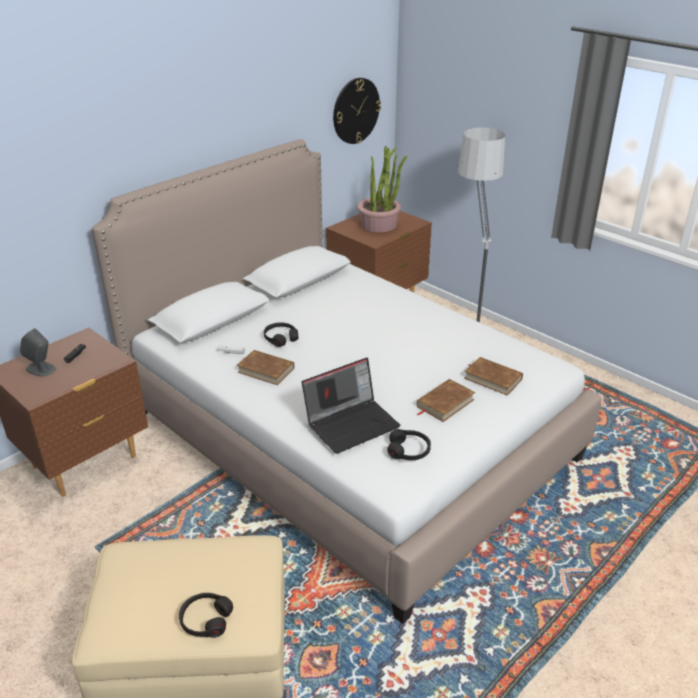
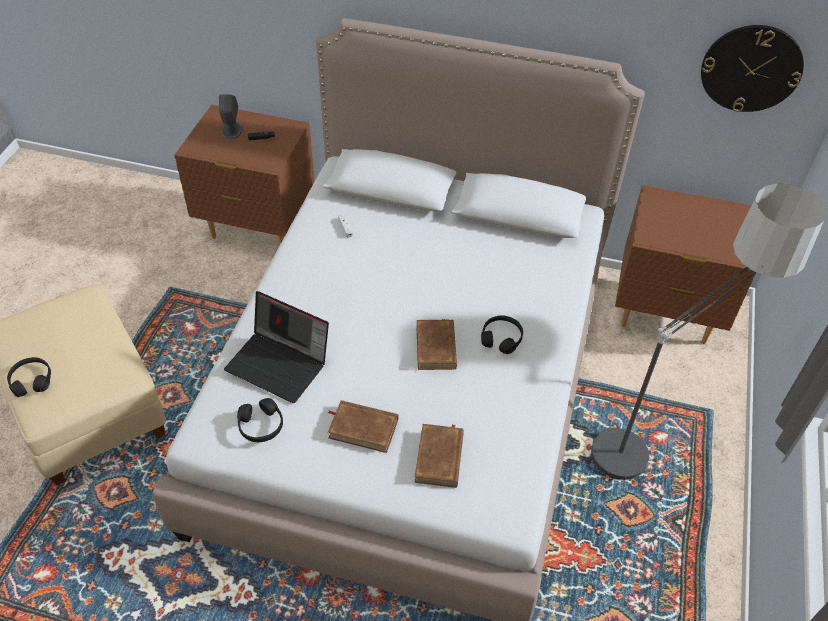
camera: 60 degrees right, 15 degrees up
brown book [237,350,294,385] -> brown book moved to [416,319,457,370]
black headphones [264,322,298,347] -> black headphones moved to [481,315,523,354]
potted plant [357,146,407,233] -> none

